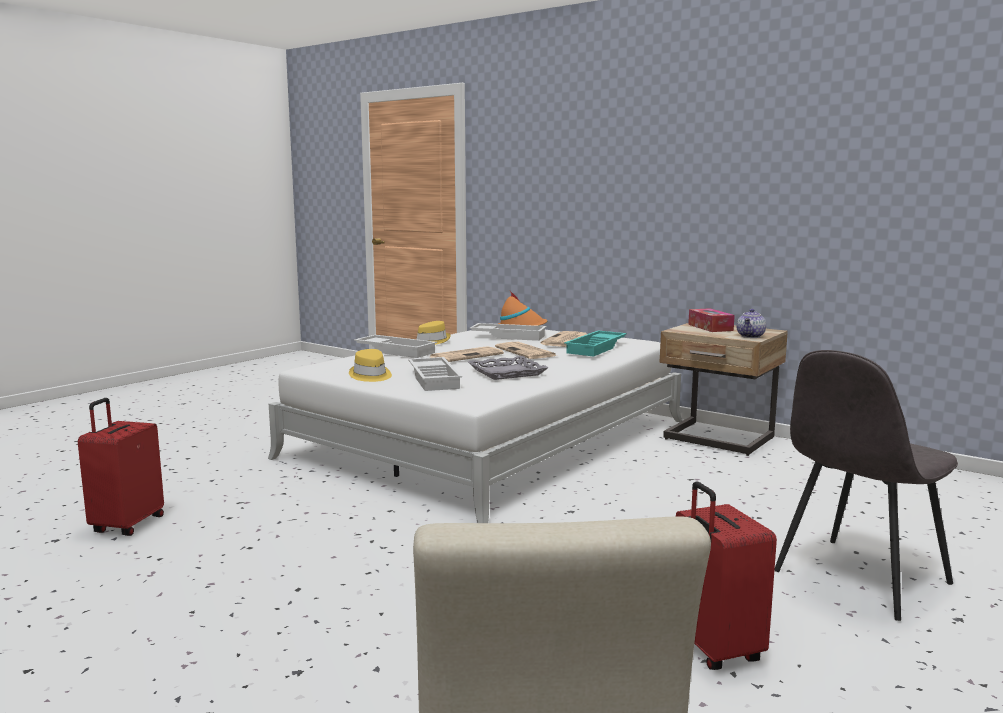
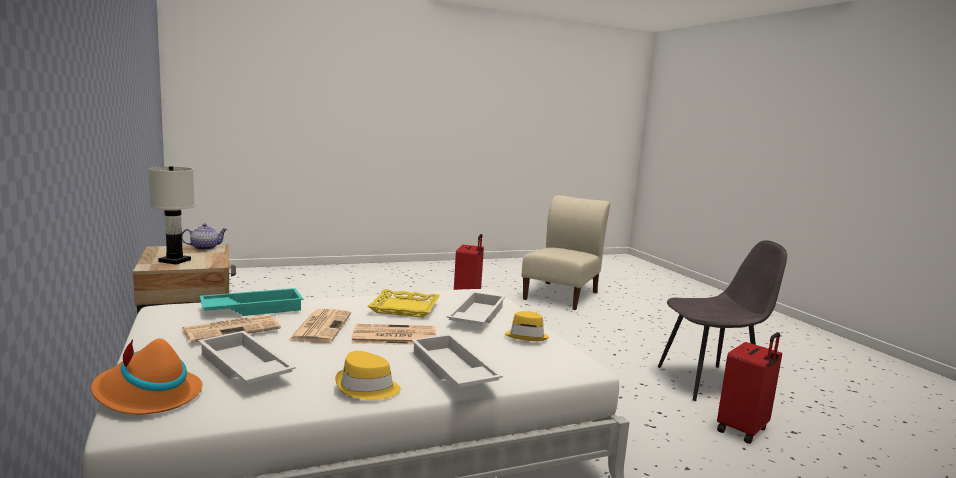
camera: 150 degrees left, 0 degrees up
grey tray [468,356,548,380] -> yellow tray [368,289,440,318]
tissue box [688,308,735,332] -> white table lamp [148,166,195,265]
grey chair [775,350,958,621] -> grey chair moved to [658,240,787,401]

